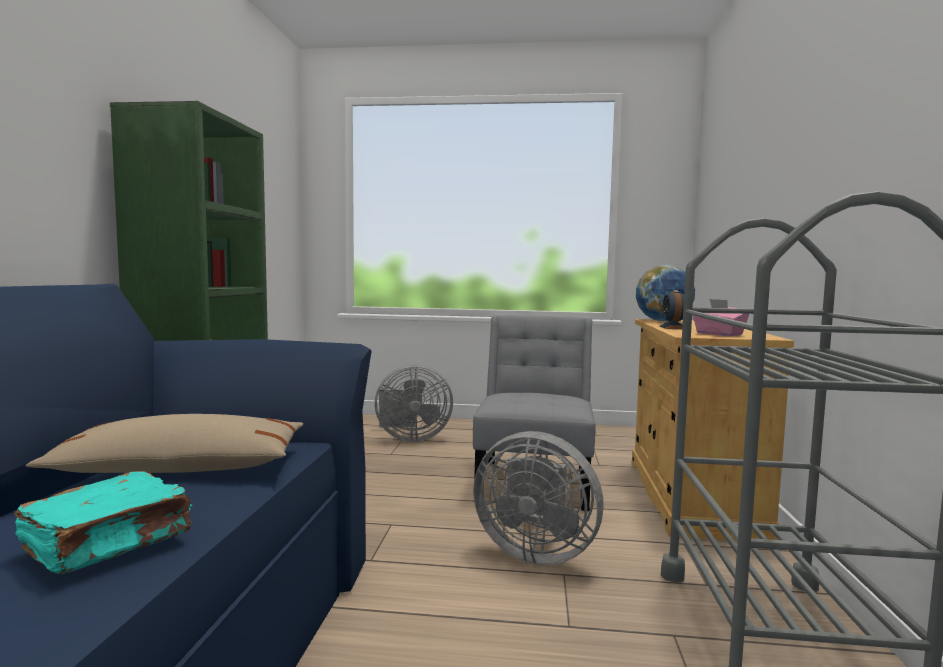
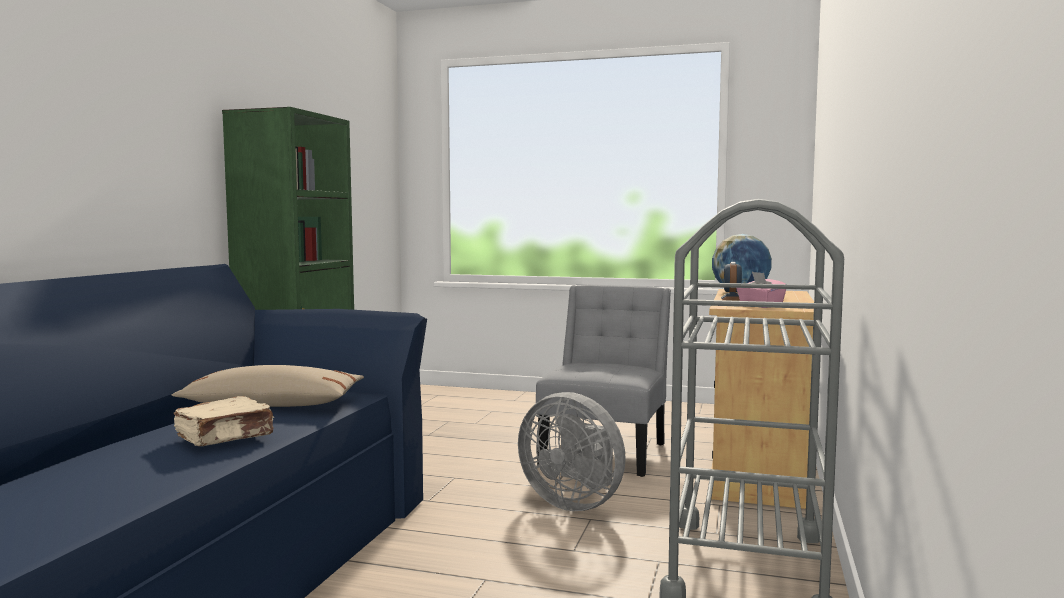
camera: 10 degrees right, 0 degrees up
turquoise book [14,471,192,574] -> beige book [174,396,275,446]
grey fan [375,364,453,442] -> none

